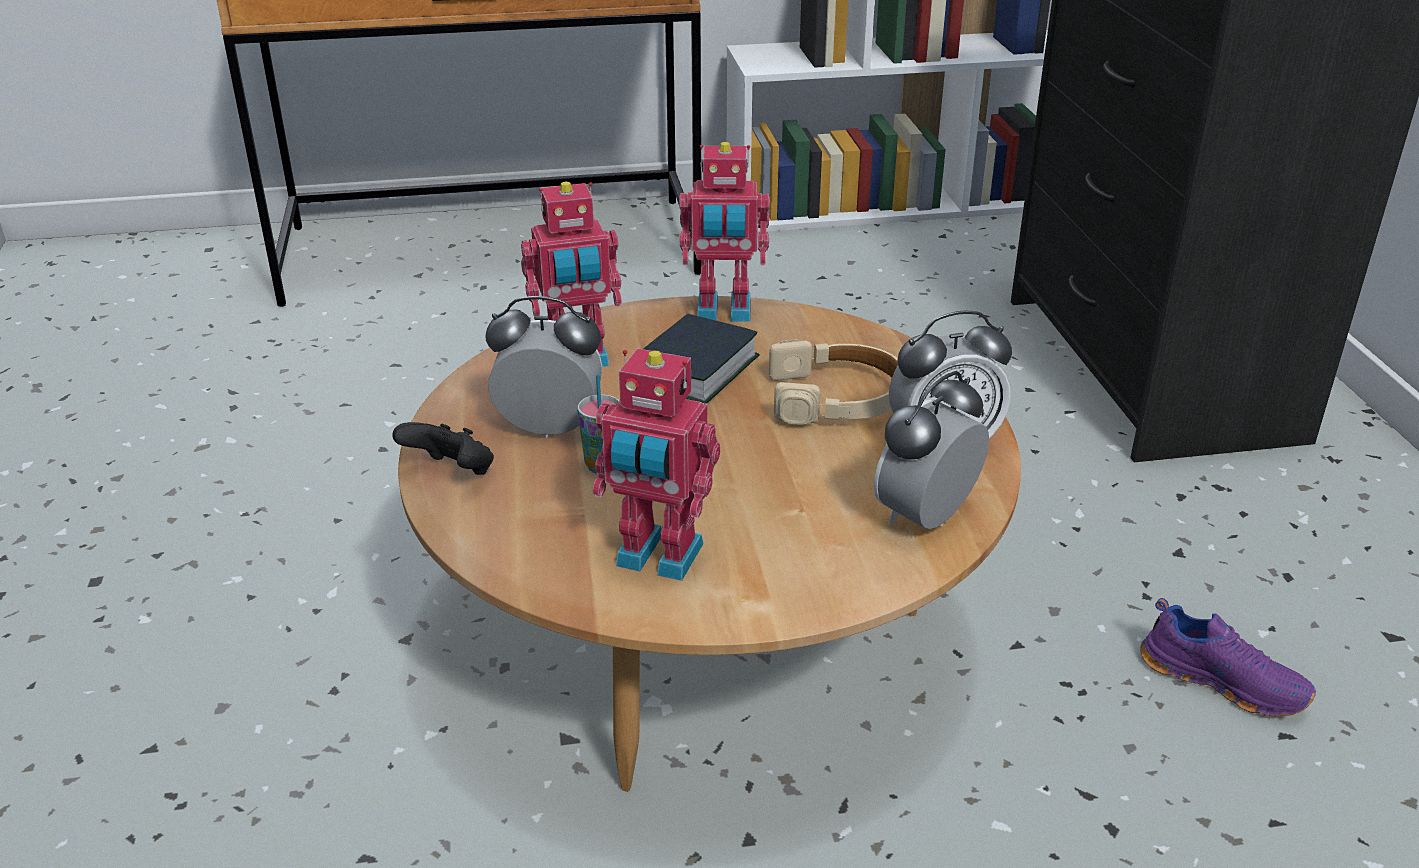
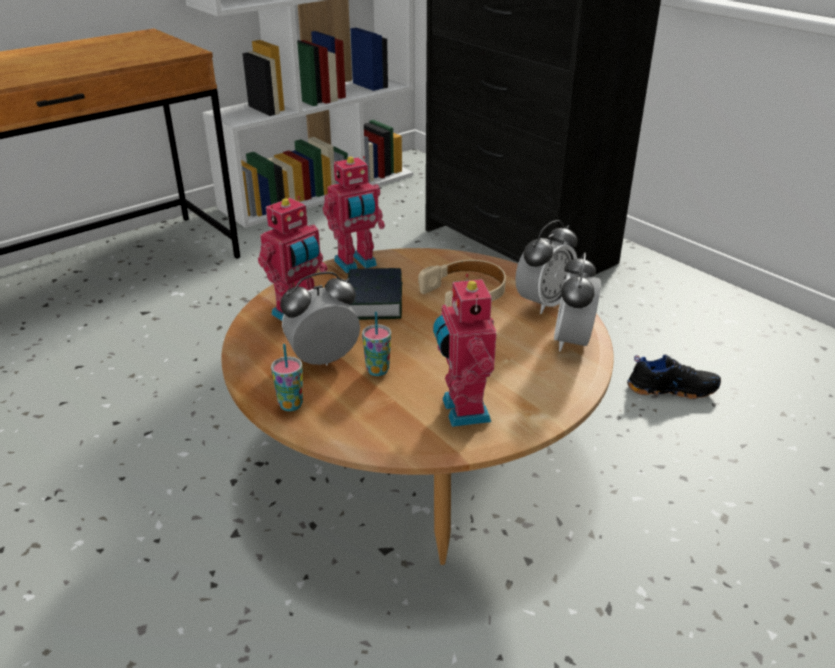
camera: 30 degrees left, 0 degrees up
black game controller [392,422,494,475] -> cup [271,344,303,411]
toy robot [593,348,720,581] -> toy robot turned 90 degrees clockwise [433,274,497,427]
purple shoe [1140,598,1316,716] -> black shoe [627,355,721,399]

